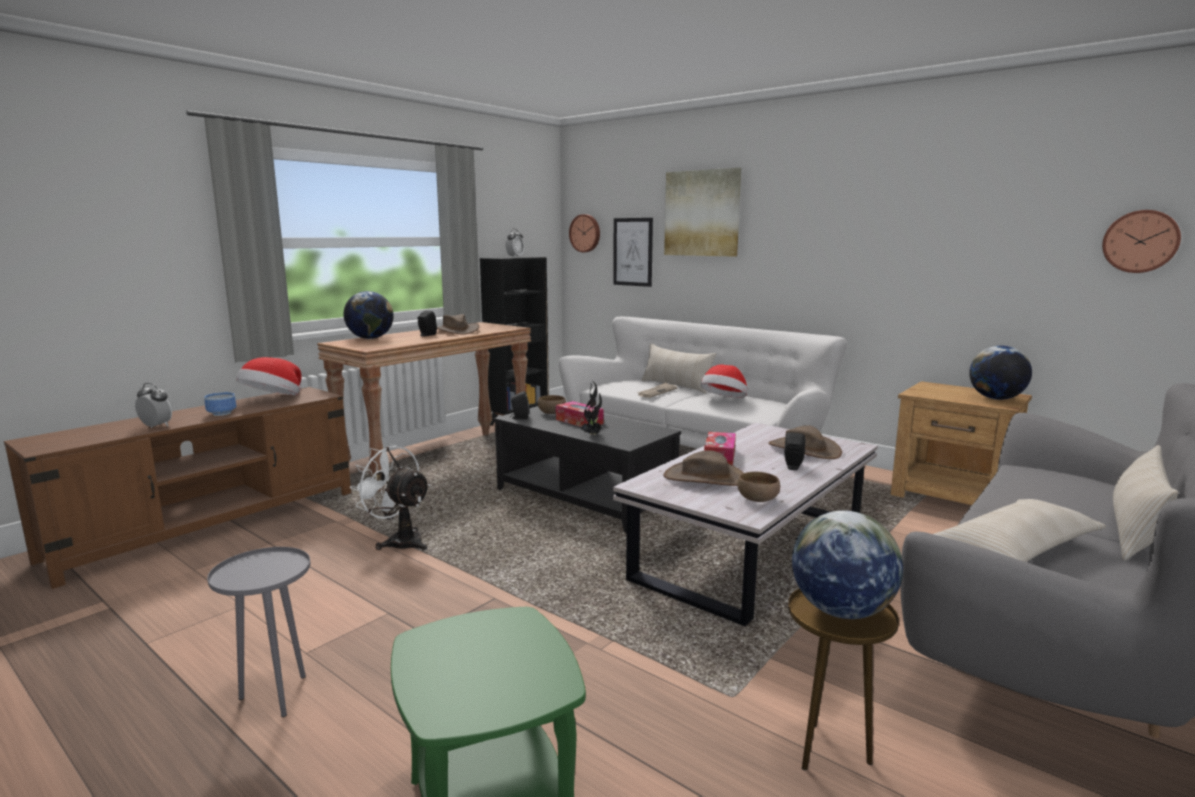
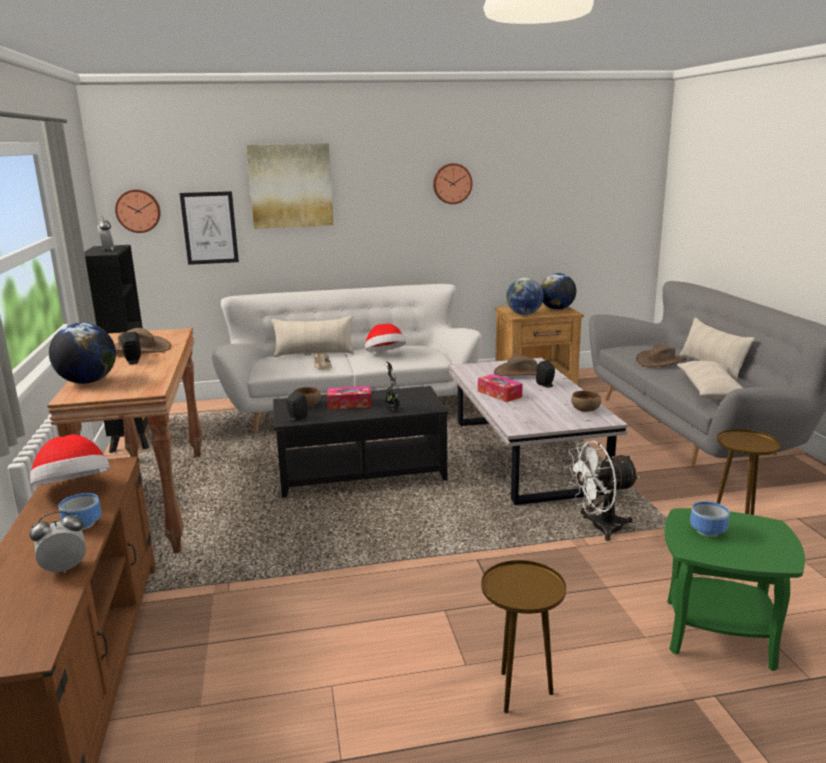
camera: 50 degrees left, 5 degrees up
grey side table [207,547,310,717] -> brown side table [481,560,566,713]
white fan [350,444,431,550] -> white fan moved to [565,441,639,541]
brown hat [663,451,743,486] -> brown hat moved to [636,344,686,367]
globe [792,510,903,619] -> globe moved to [506,277,544,315]
wall clock [1102,210,1181,273] -> wall clock moved to [433,163,472,204]
none -> bowl [690,501,729,537]

